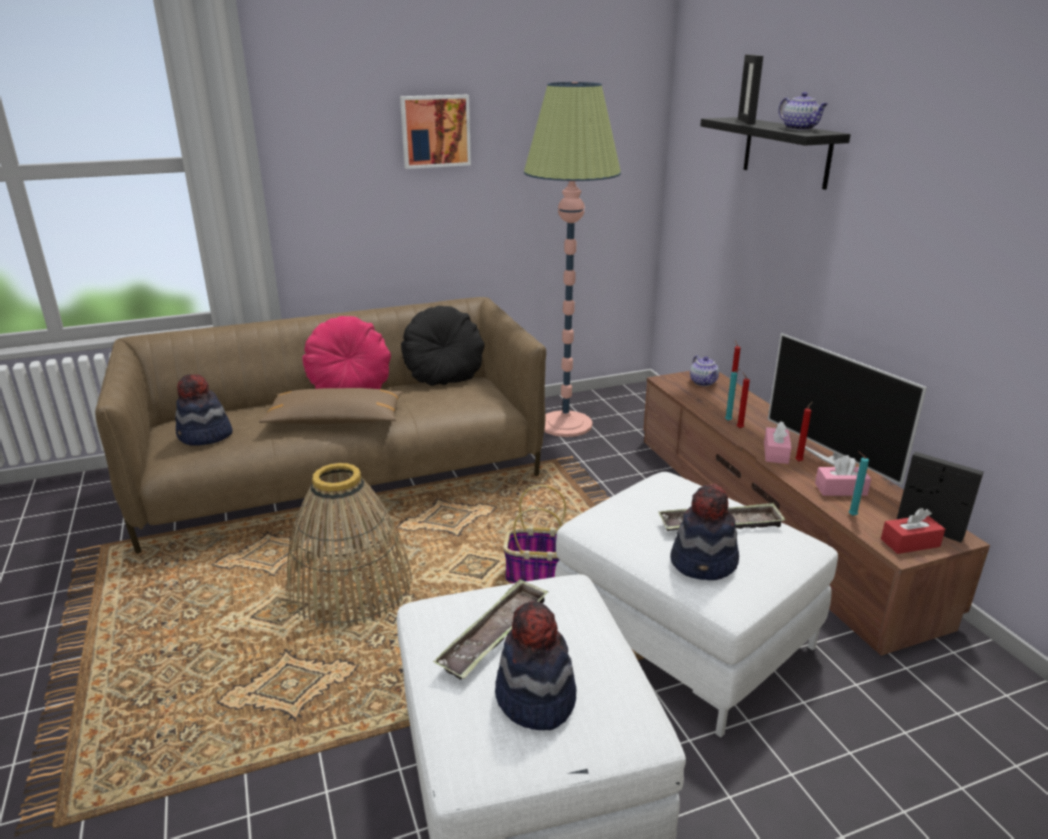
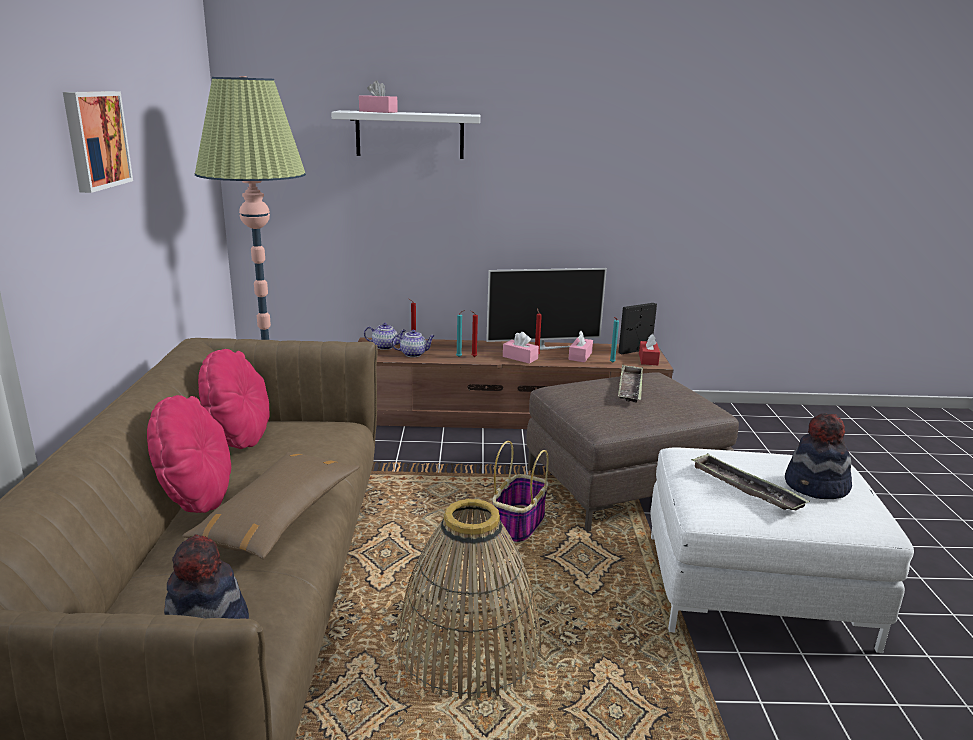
camera: 70 degrees left, 5 degrees down
black pillow [401,306,484,386] -> pink pillow [198,349,270,449]
white ottoman [555,472,838,737] -> brown ottoman [526,372,739,532]
hat [670,483,739,580] -> none
black shelf [700,117,851,190] -> white shelf [331,110,480,159]
picture frame [738,55,763,124] -> pink tissue box [359,81,398,113]
teapot [779,92,828,130] -> teapot moved to [391,330,435,357]

